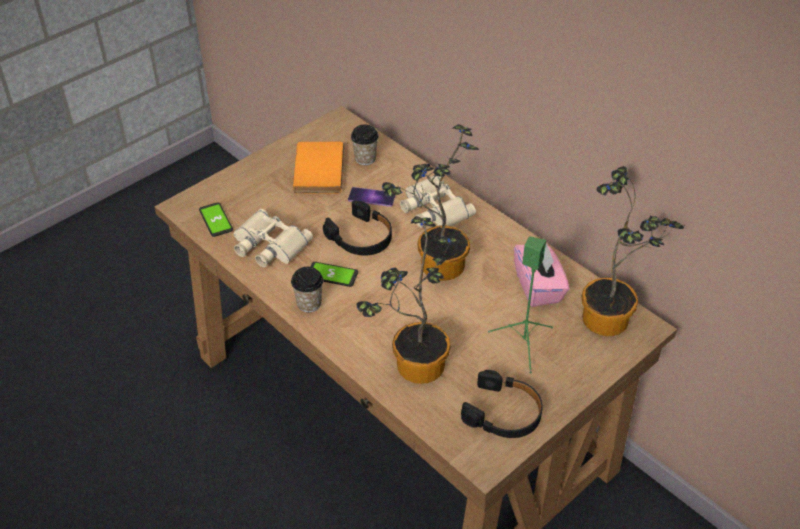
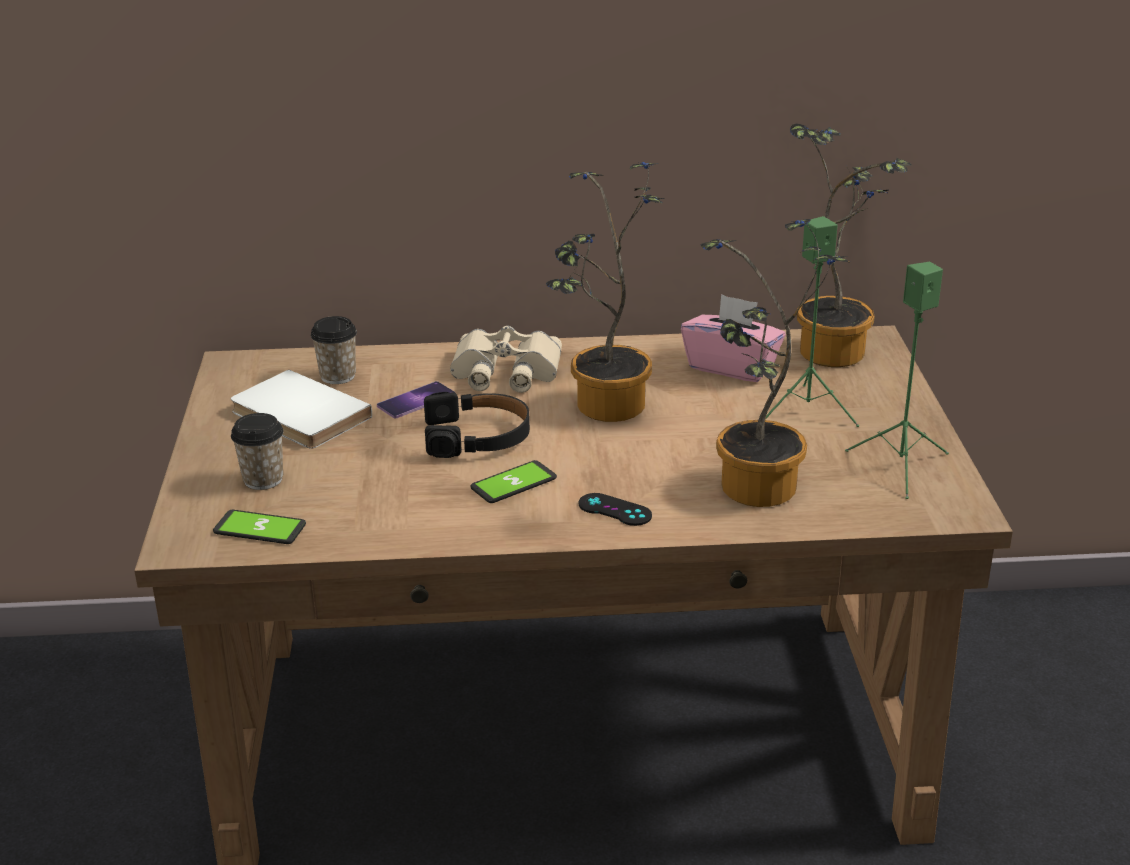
camera: 50 degrees left, 15 degrees down
beige binoculars [234,209,313,268] -> none
cup [291,267,323,312] -> cup moved to [231,413,283,490]
orange book [293,142,344,194] -> white book [231,370,372,449]
black headphones [461,370,543,438] -> green speaker [845,261,949,499]
none -> black game controller [578,493,652,526]

